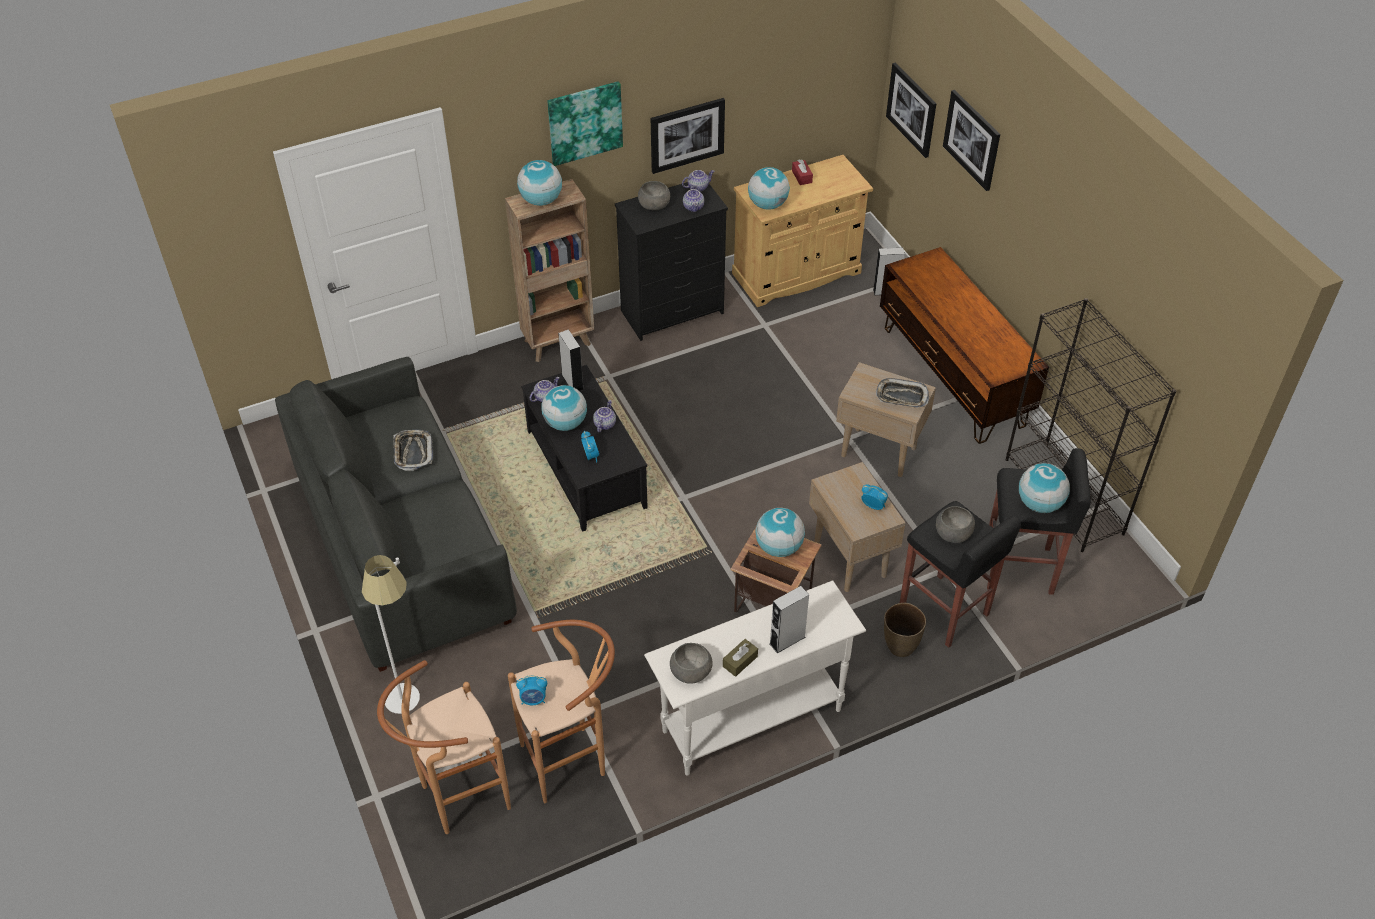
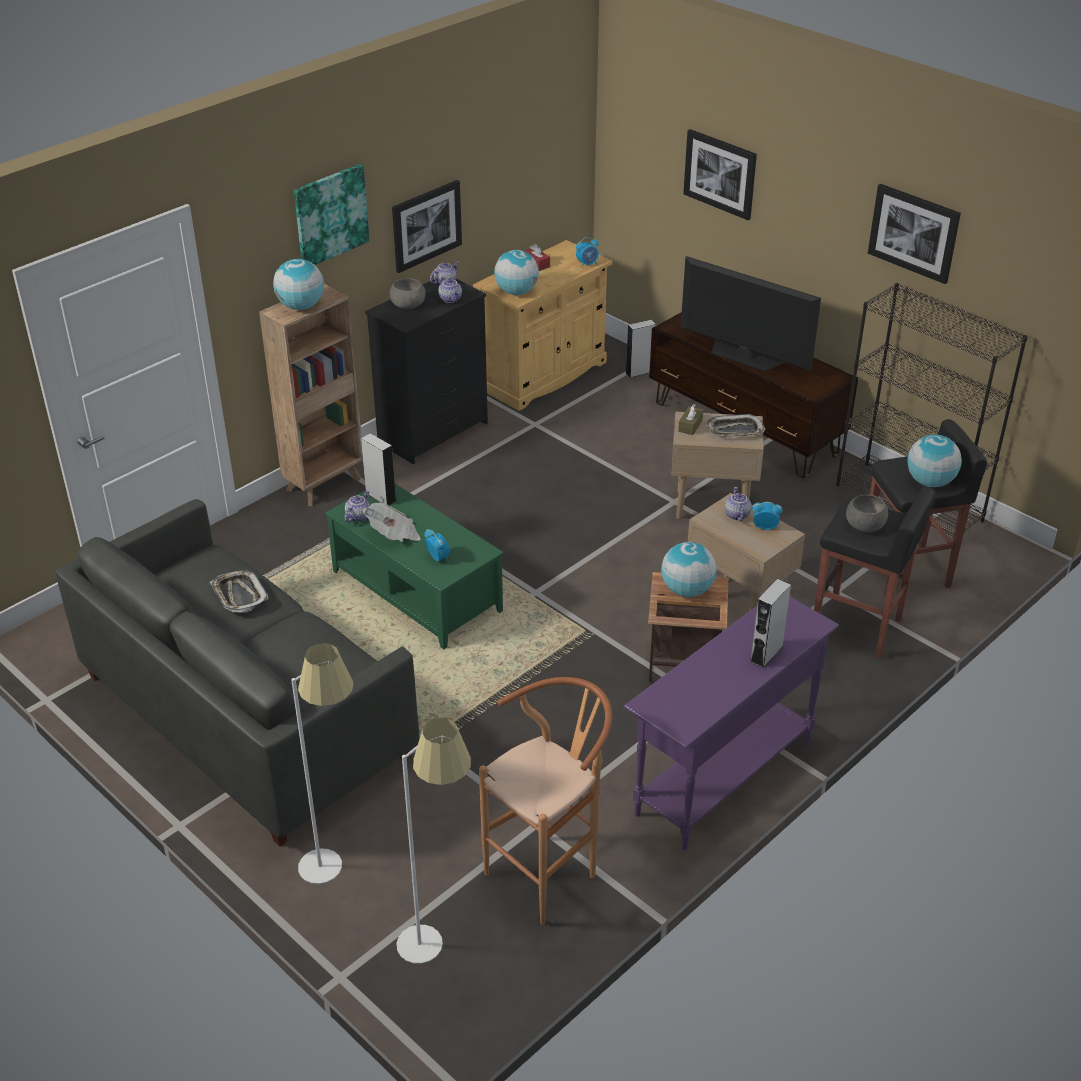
camera: 20 degrees left, 10 degrees down
brown stool [377,660,511,834] -> white floor lamp [396,718,471,964]
alarm clock [516,675,547,705] -> alarm clock moved to [576,237,599,268]
black coffee table [521,365,648,532] -> green coffee table [325,484,504,649]
globe [541,385,587,431] -> newspaper [363,503,421,542]
teapot [593,400,616,432] -> teapot moved to [725,487,751,522]
white console table [644,580,866,776] -> purple console table [623,596,839,851]
grey bowl [670,643,713,684] -> none
brown tissue box [723,639,758,677] -> brown tissue box moved to [678,404,703,435]
brown vase [884,603,926,657] -> none
picture [886,63,936,158] -> picture moved to [868,184,961,284]
none -> television [681,256,821,372]

